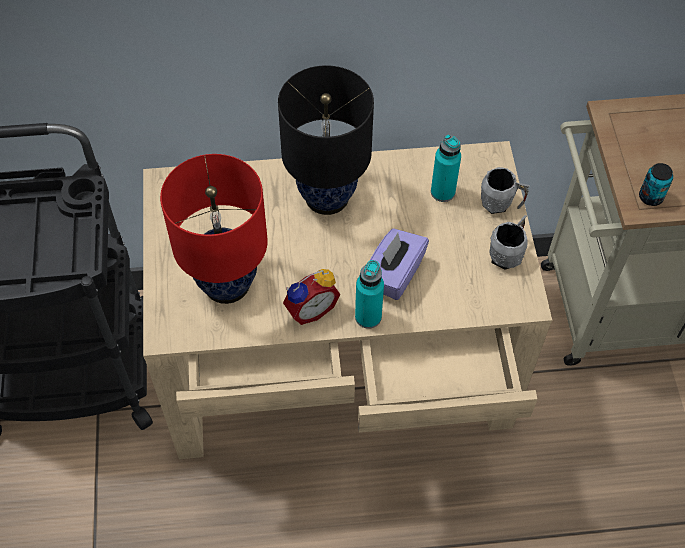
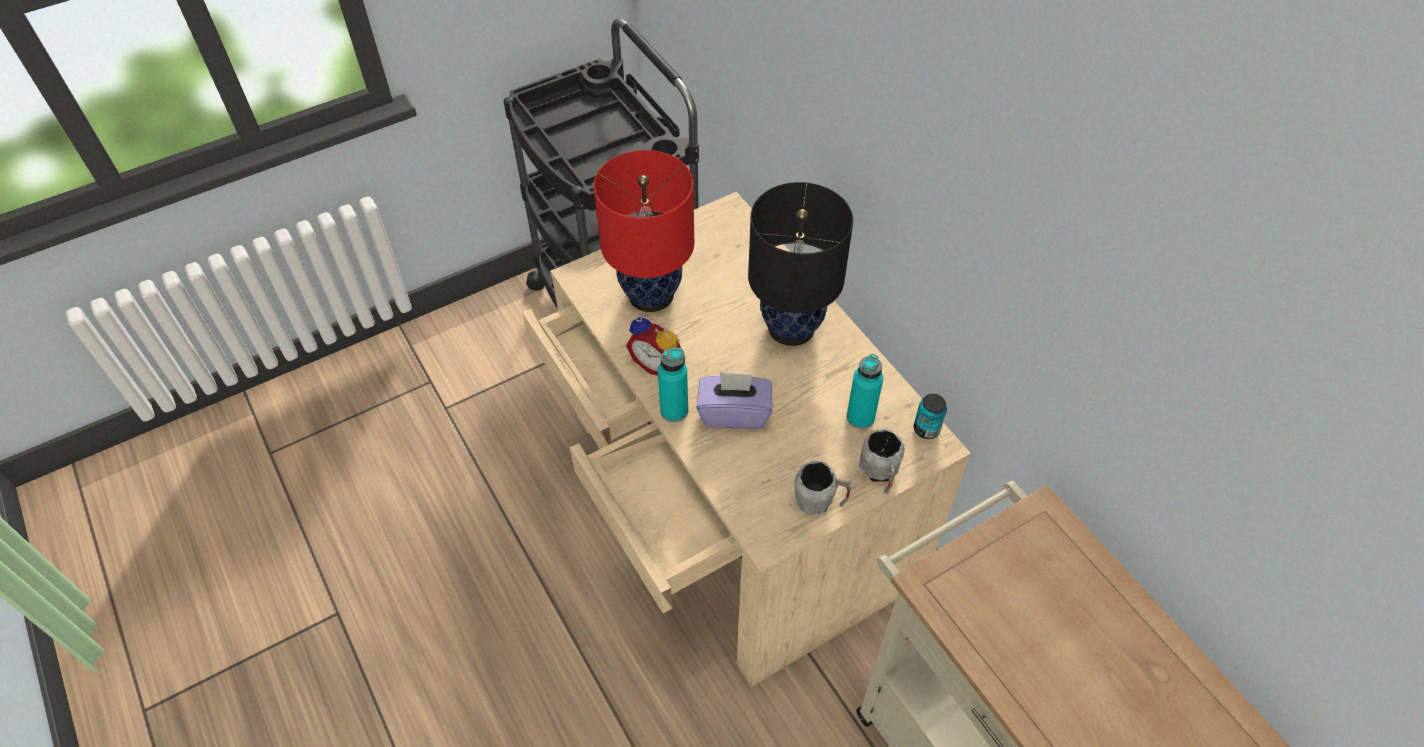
camera: 65 degrees right, 5 degrees down
can [639,163,673,206] -> can moved to [914,394,947,439]

